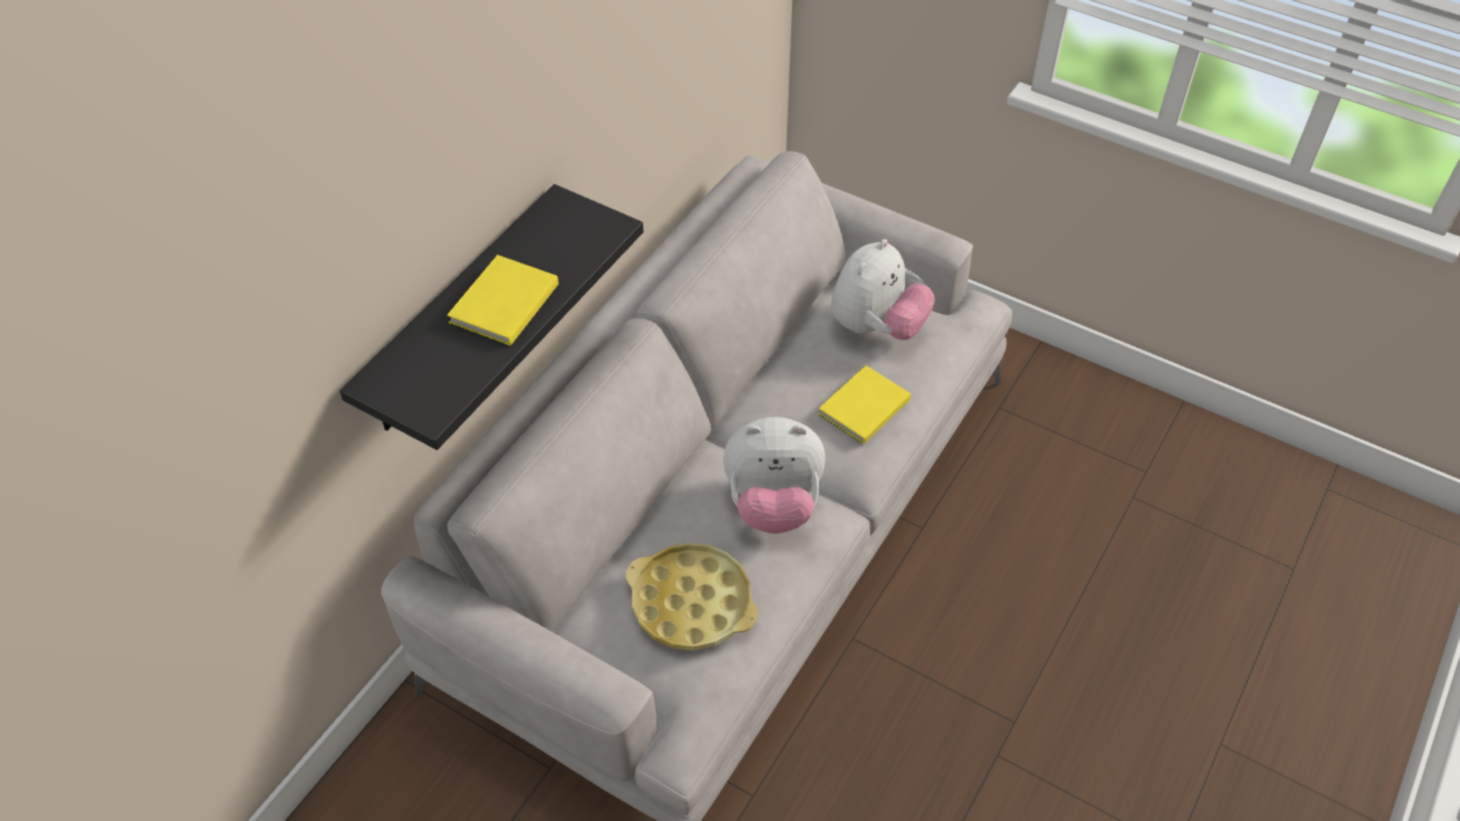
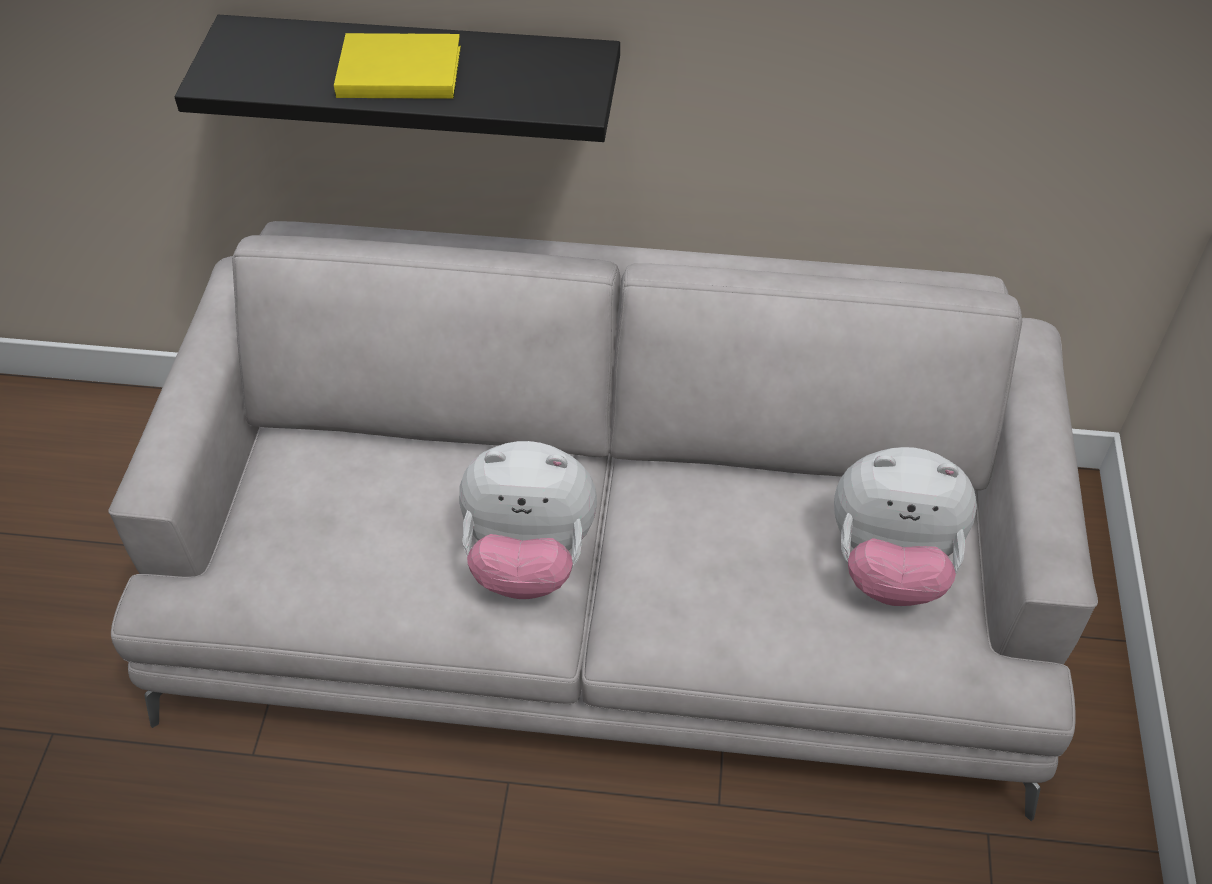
camera: 65 degrees right, 0 degrees up
yellow tray [626,543,758,650] -> none
plush toy [723,417,825,534] -> plush toy turned 60 degrees counterclockwise [459,441,597,599]
yellow book [818,365,911,444] -> none

